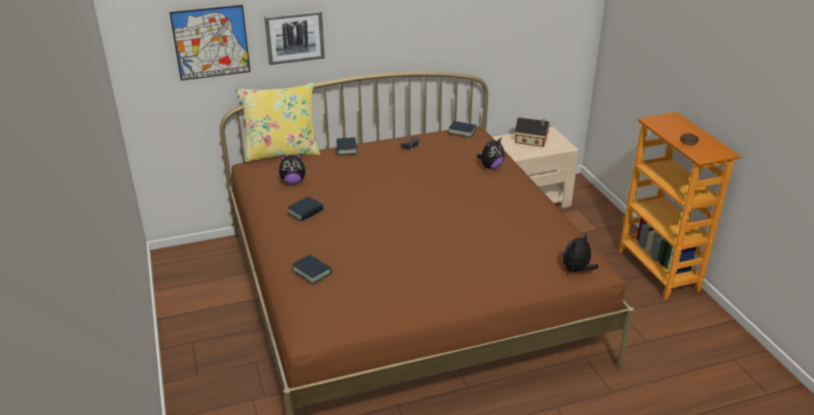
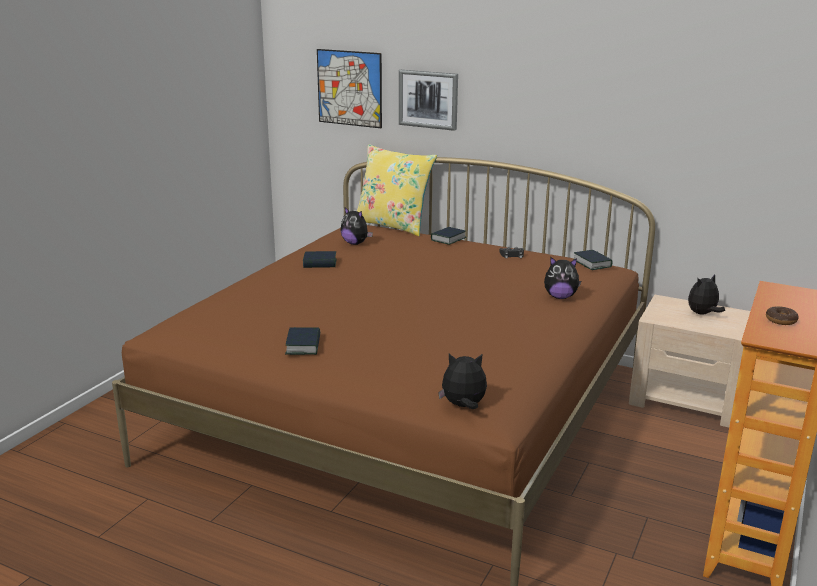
camera: 45 degrees right, 10 degrees down
book [292,254,332,284] -> book moved to [285,327,320,355]
toy house [515,117,550,147] -> plush toy [688,274,725,315]

